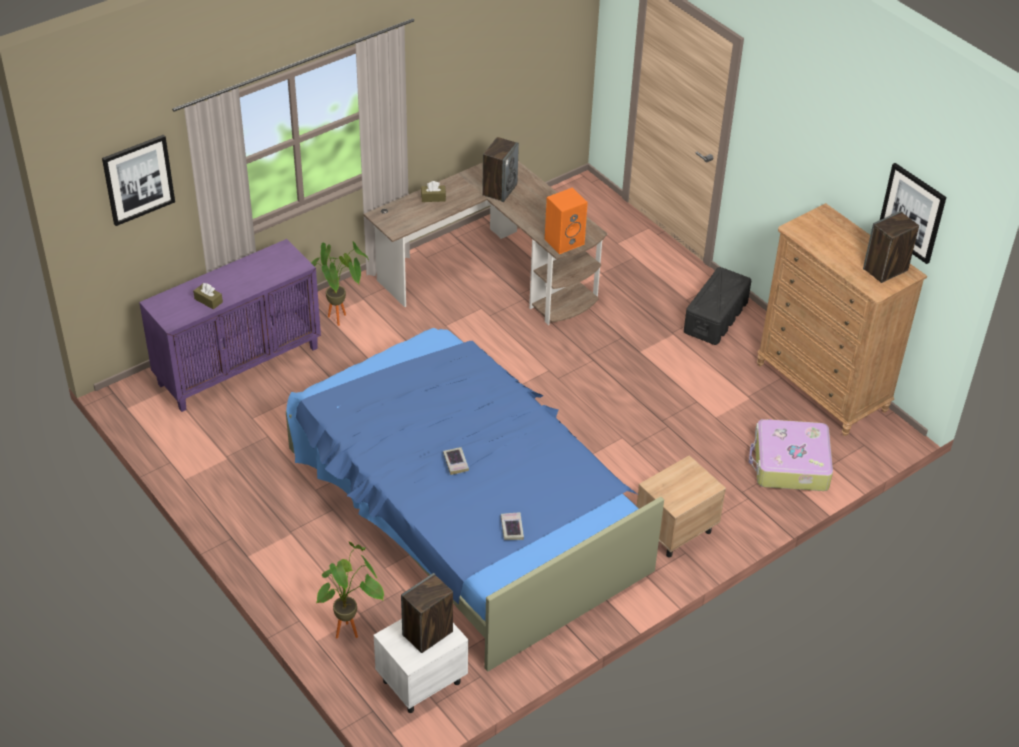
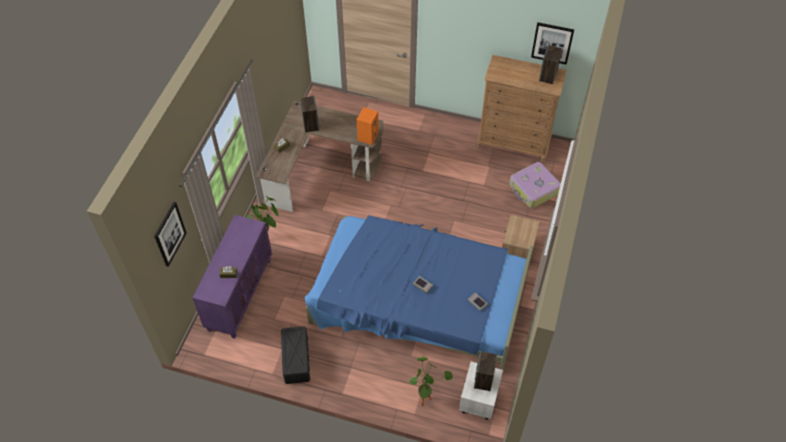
camera: 35 degrees left, 10 degrees up
black storage box [684,267,751,345] -> black storage box moved to [281,327,310,384]

